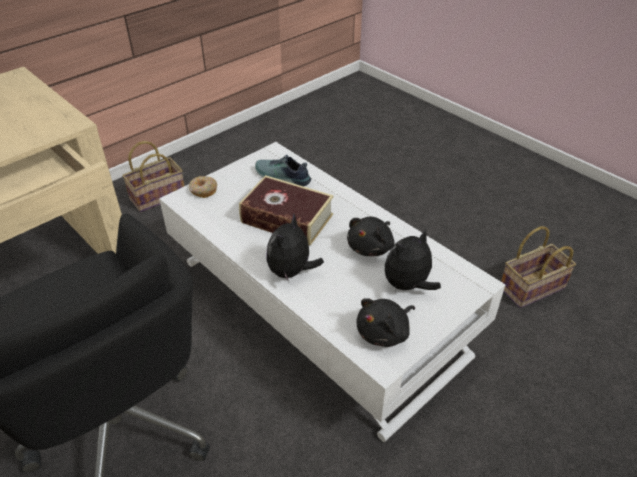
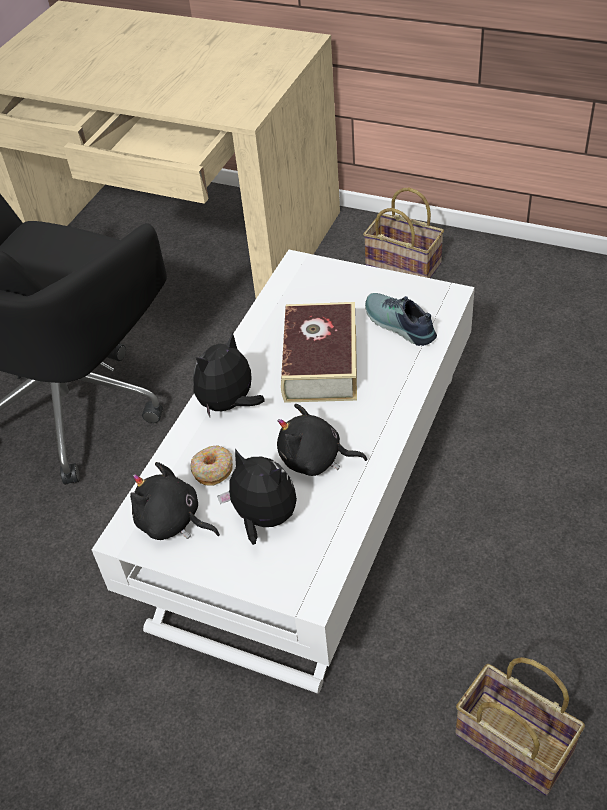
camera: 70 degrees right, 5 degrees up
donut [189,176,217,198] -> donut moved to [190,445,233,486]
shoe [255,155,311,187] -> shoe turned 45 degrees counterclockwise [365,293,437,346]
plush toy [267,214,324,282] -> plush toy turned 45 degrees counterclockwise [193,332,265,417]

